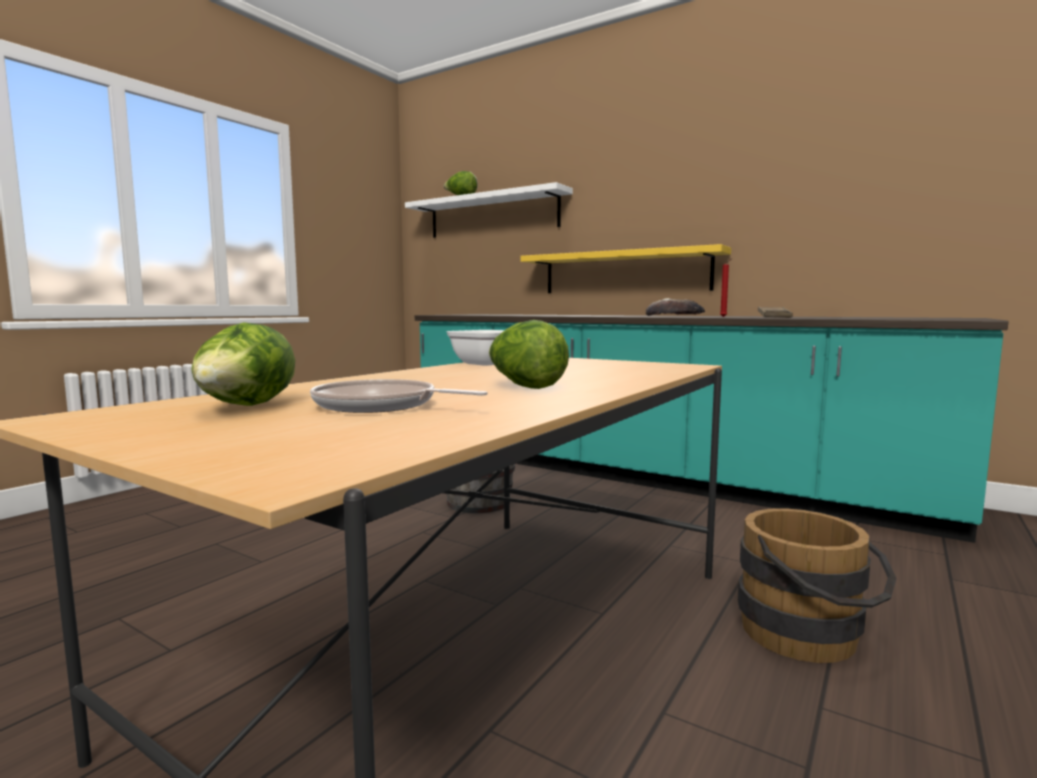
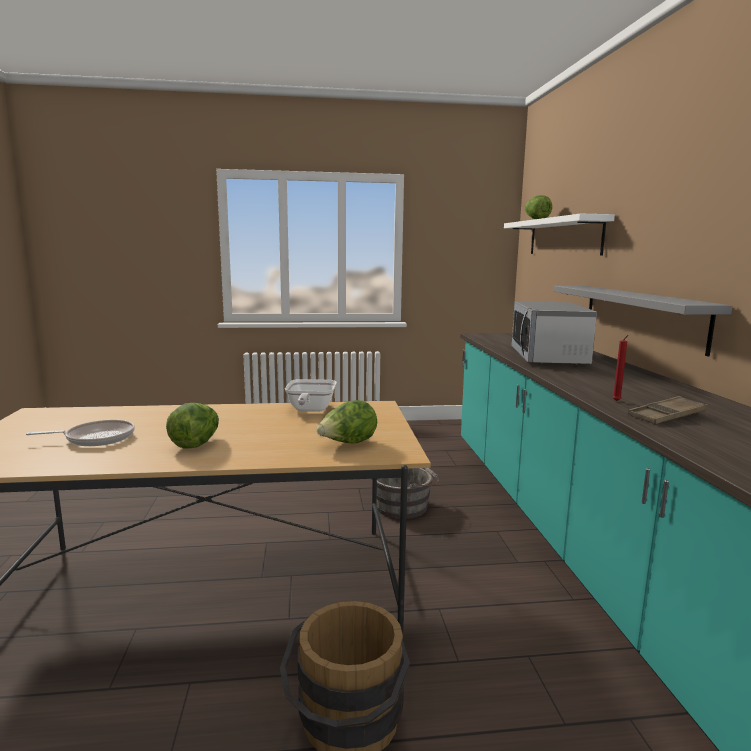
camera: 50 degrees right, 5 degrees up
lettuce [191,322,295,406] -> lettuce moved to [316,400,377,443]
frying pan [310,379,488,413] -> frying pan turned 90 degrees clockwise [26,420,135,446]
yellow shelf [521,244,731,293] -> grey shelf [554,286,732,356]
bread [646,298,705,316] -> none
none -> microwave [512,301,597,365]

